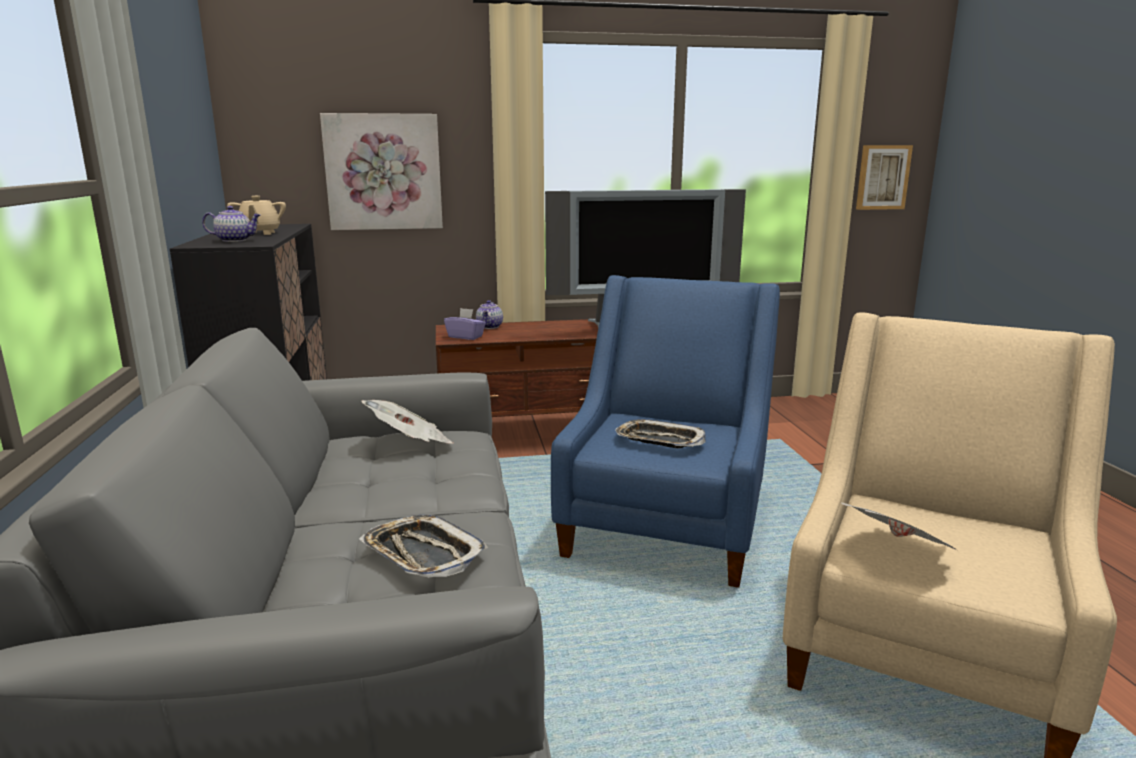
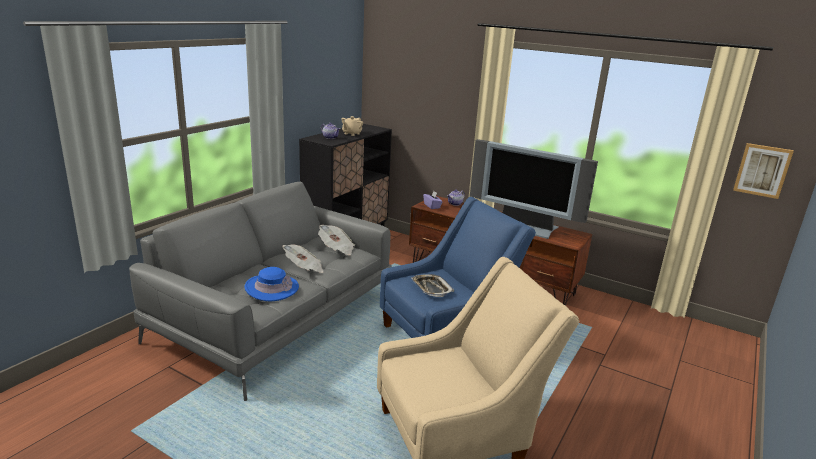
camera: 40 degrees right, 5 degrees up
picture [320,113,443,230] -> none
tray [359,515,488,578] -> blue hat [245,267,299,301]
newspaper [841,502,957,550] -> newspaper moved to [282,244,323,273]

